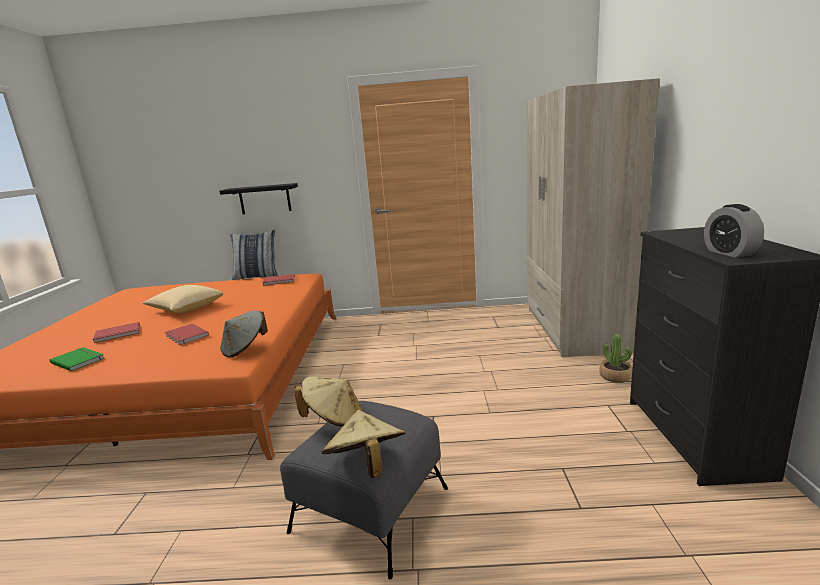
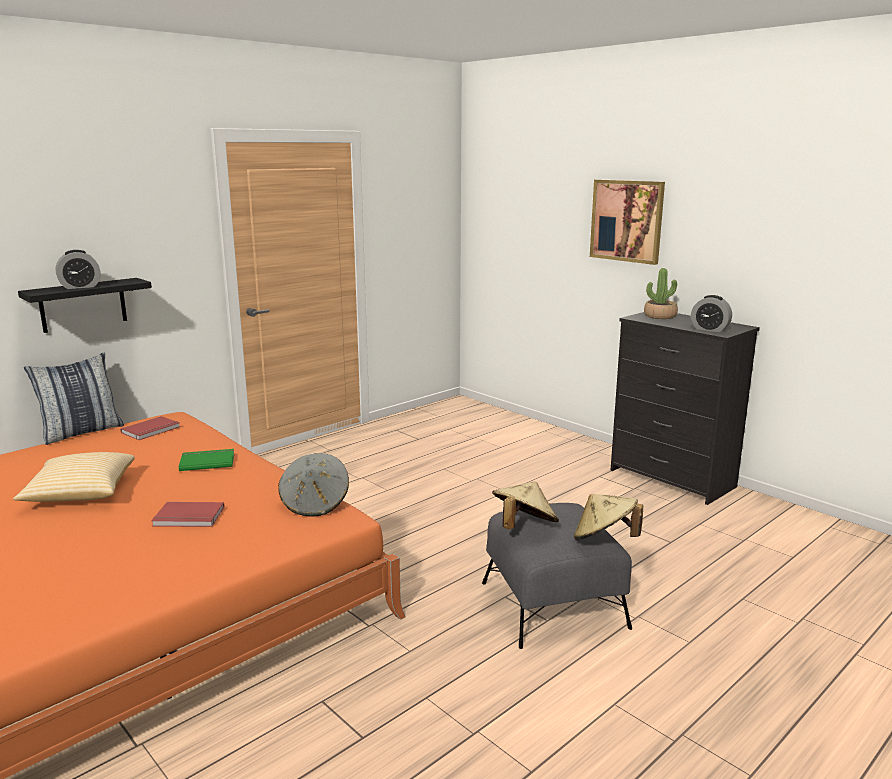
camera: 45 degrees left, 0 degrees up
green book [49,347,104,371] -> green book moved to [179,449,234,471]
red book [93,322,140,343] -> none
beige wardrobe [527,78,660,357] -> none
potted plant [599,334,632,383] -> potted plant moved to [644,268,678,319]
none -> alarm clock [56,250,100,289]
none -> picture [590,179,665,265]

